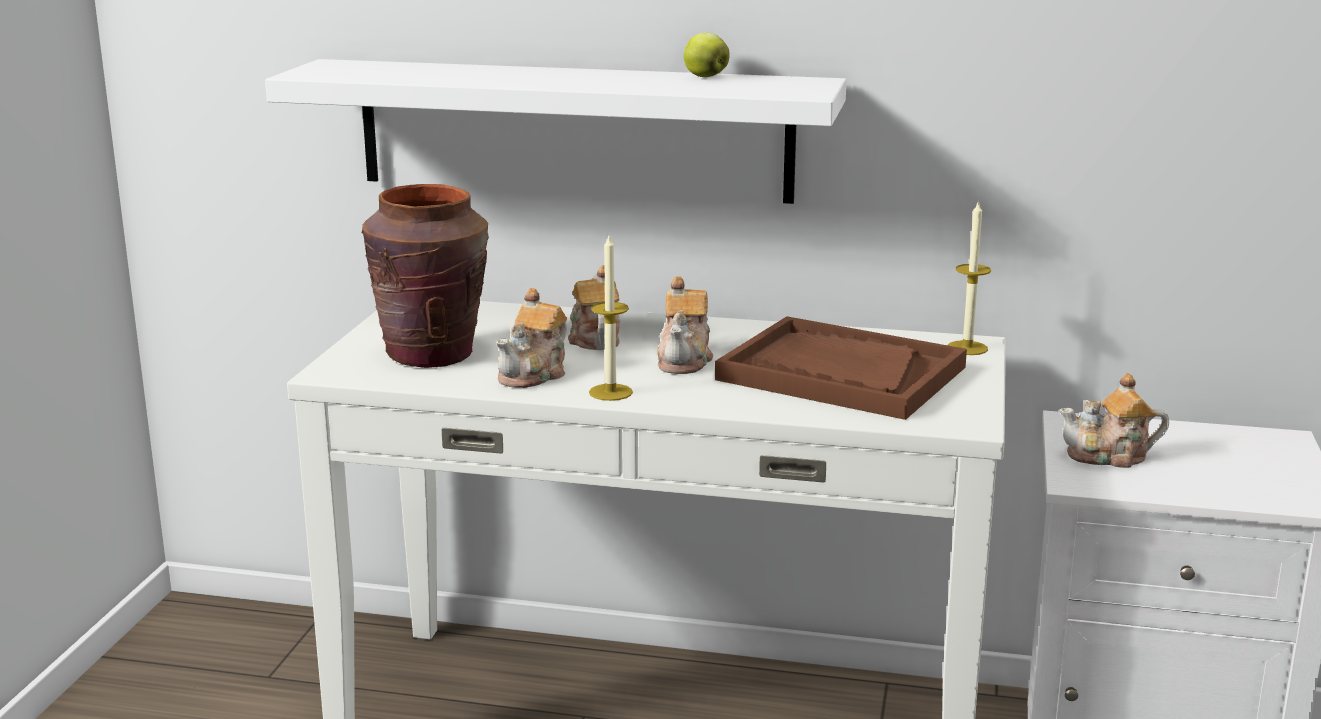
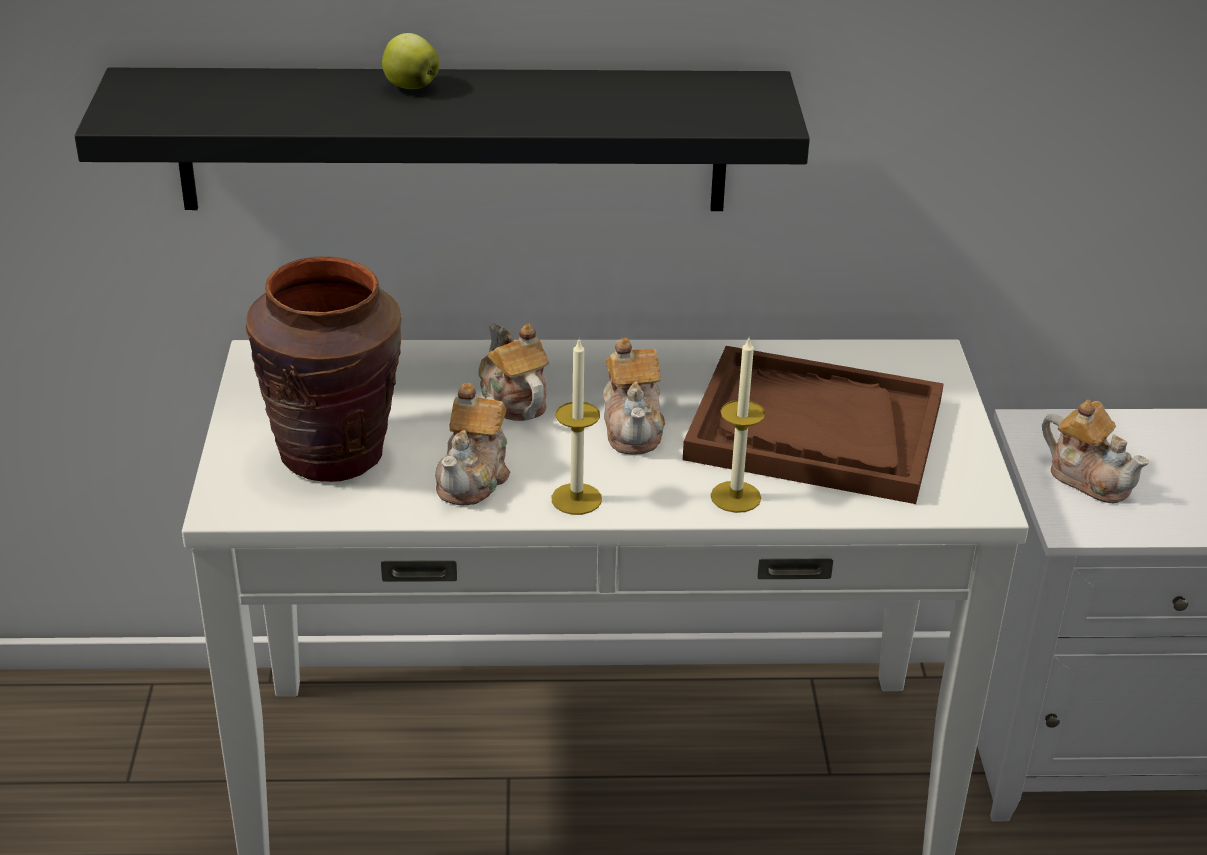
camera: 15 degrees left, 15 degrees up
white shelf [265,59,846,204] -> black shelf [75,68,810,211]
apple [684,32,730,77] -> apple moved to [382,33,439,89]
candle [948,200,991,355] -> candle moved to [711,338,765,513]
teapot [1059,373,1169,468] -> teapot turned 120 degrees counterclockwise [1042,400,1149,503]

